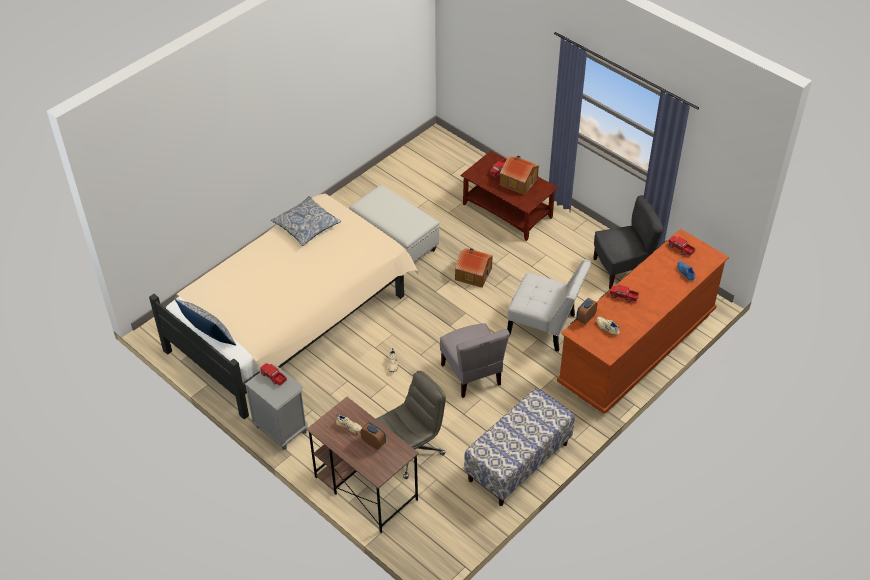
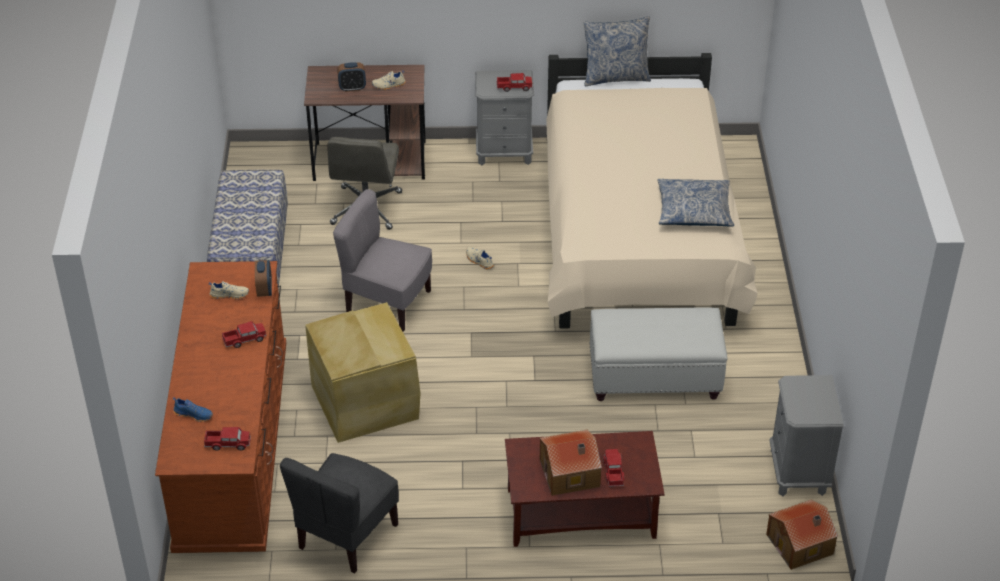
camera: 135 degrees right, 5 degrees down
toy house [455,248,493,288] -> toy house moved to [766,500,838,570]
white chair [507,259,591,352] -> beige storage box [305,302,420,443]
none -> grey nightstand [769,375,844,496]

